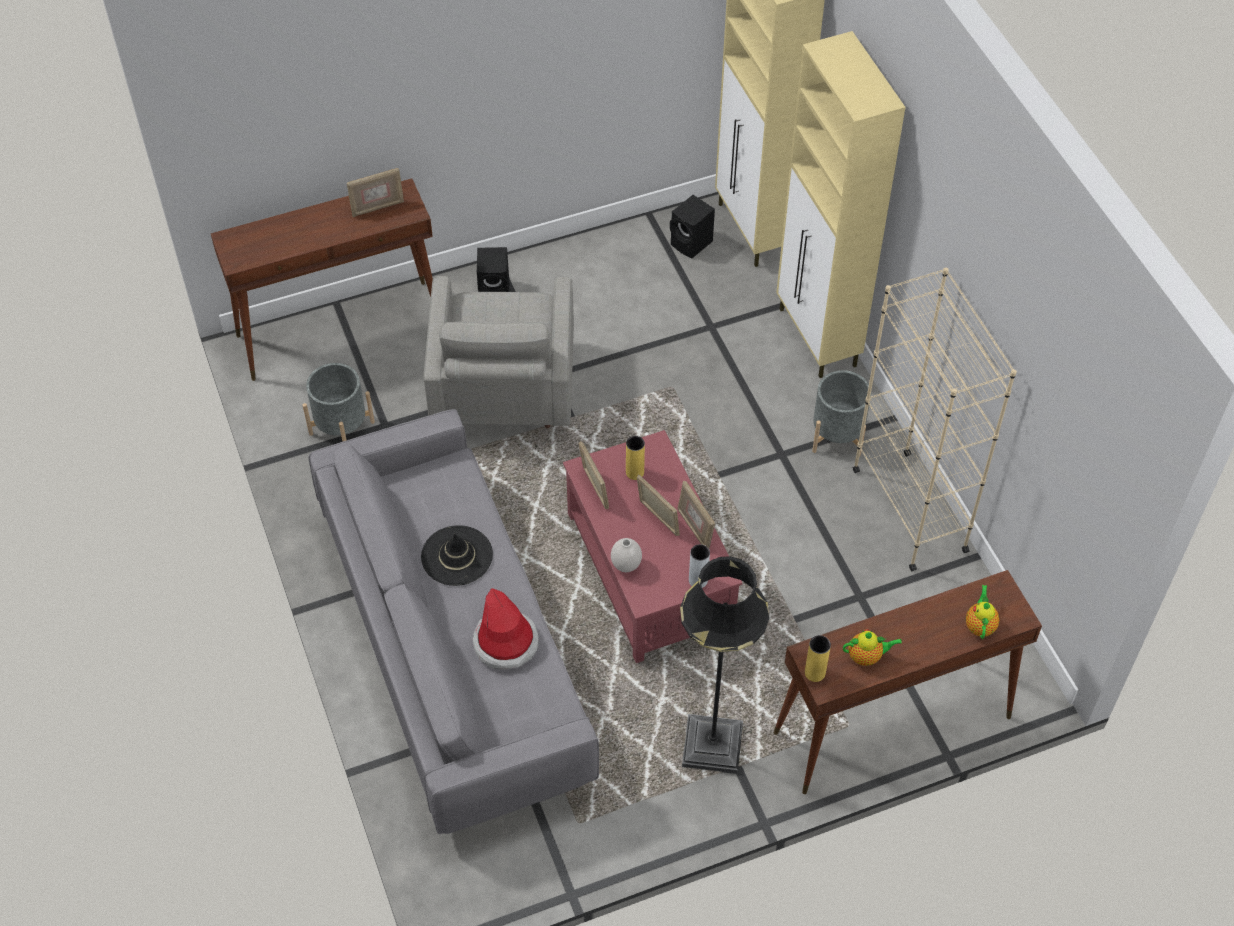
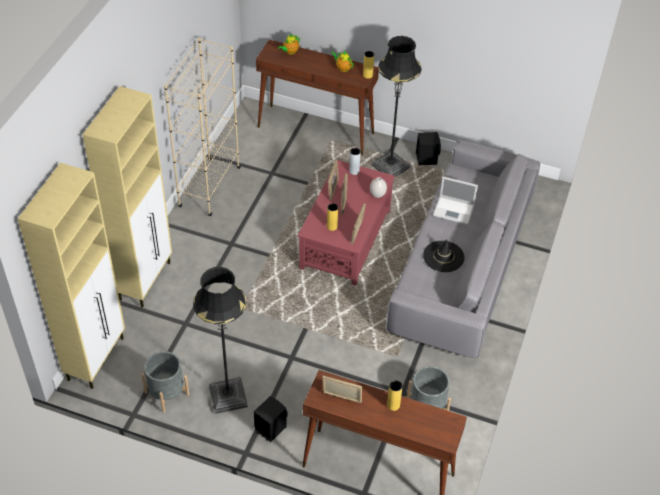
camera: 140 degrees left, 5 degrees down
grey armchair [423,276,574,428] -> none
hat [473,588,539,670] -> laptop [433,176,478,225]
black speaker [670,195,715,258] -> black speaker moved to [416,132,441,165]
grey planter [812,370,871,457] -> grey planter moved to [141,351,189,413]
none -> black floor lamp [193,267,248,414]
none -> yellow vase [387,380,403,411]

